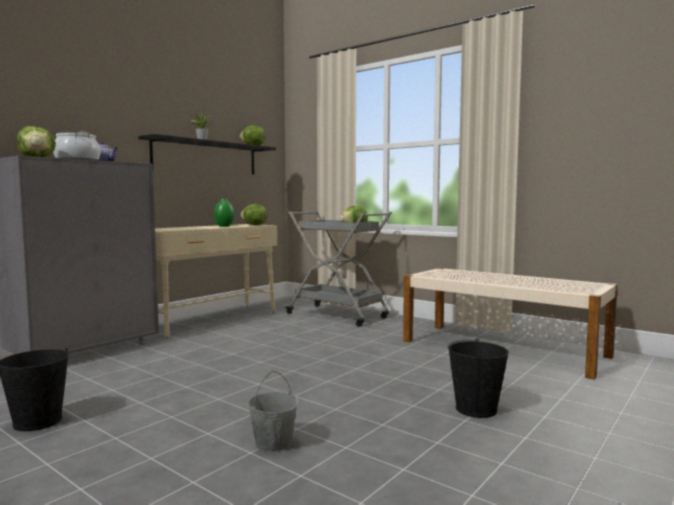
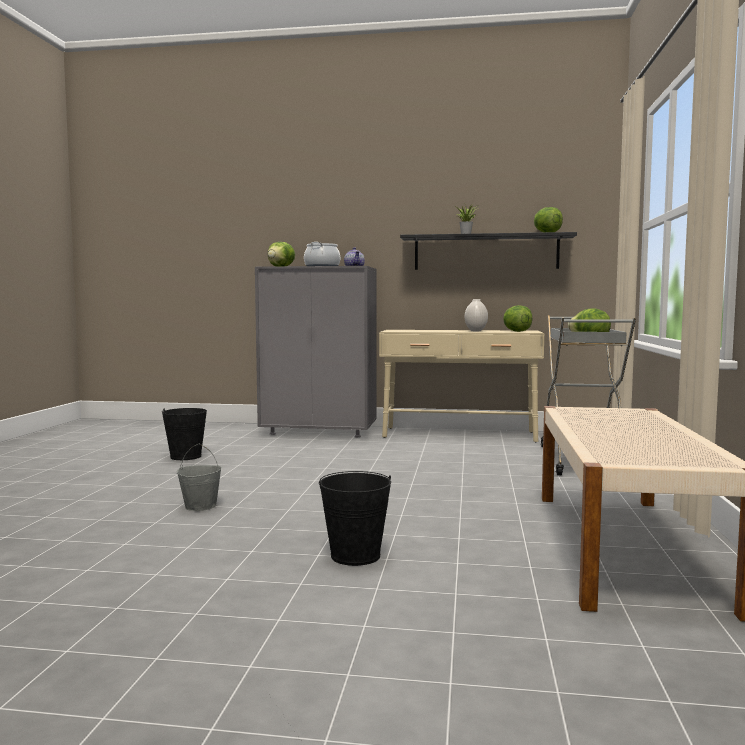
camera: 60 degrees right, 0 degrees up
green vase [214,199,235,227] -> white vase [465,299,488,331]

